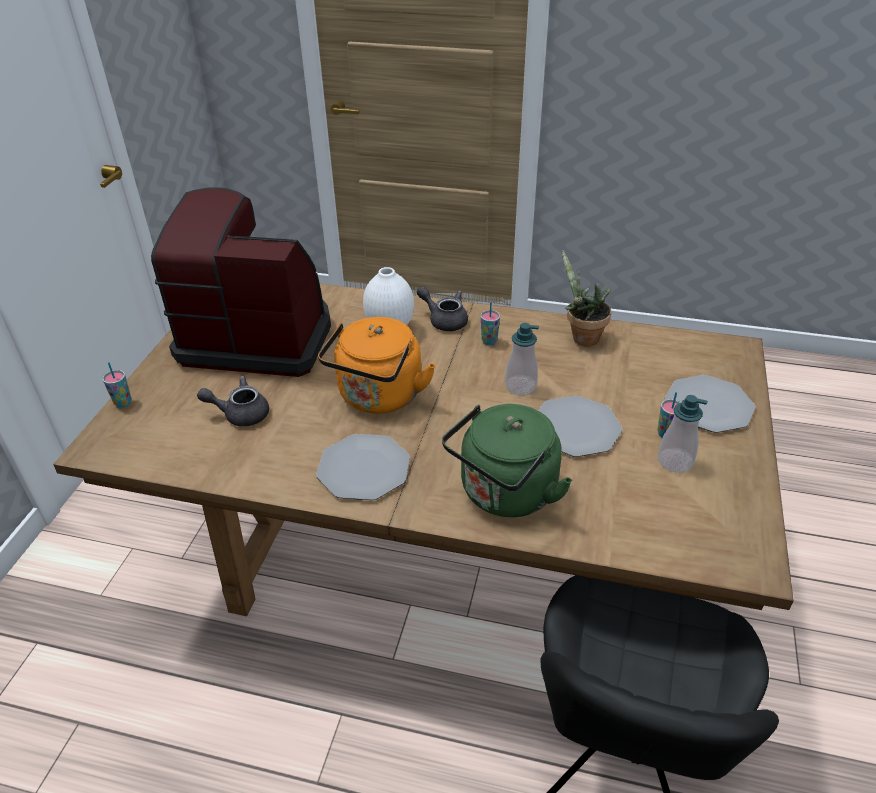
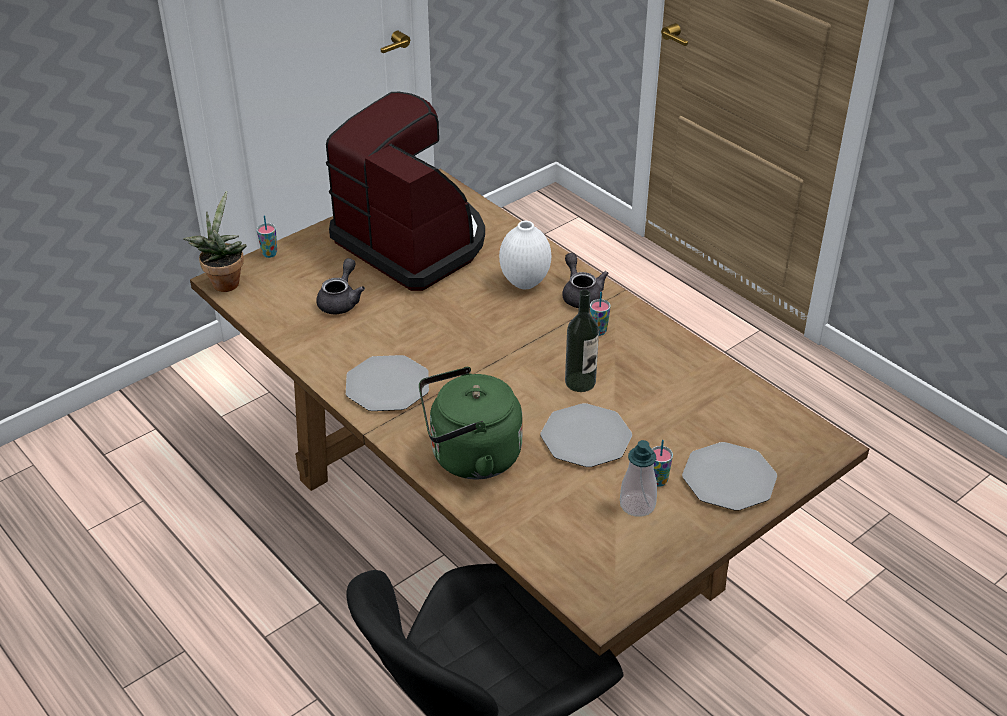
camera: 35 degrees right, 0 degrees up
grey teapot [197,376,269,427] -> grey teapot turned 75 degrees clockwise [316,258,365,314]
orange kettle [318,317,435,413] -> none
soap dispenser [505,323,539,395] -> bottle [565,290,599,392]
potted plant [562,250,611,346] -> potted plant moved to [183,191,247,292]

